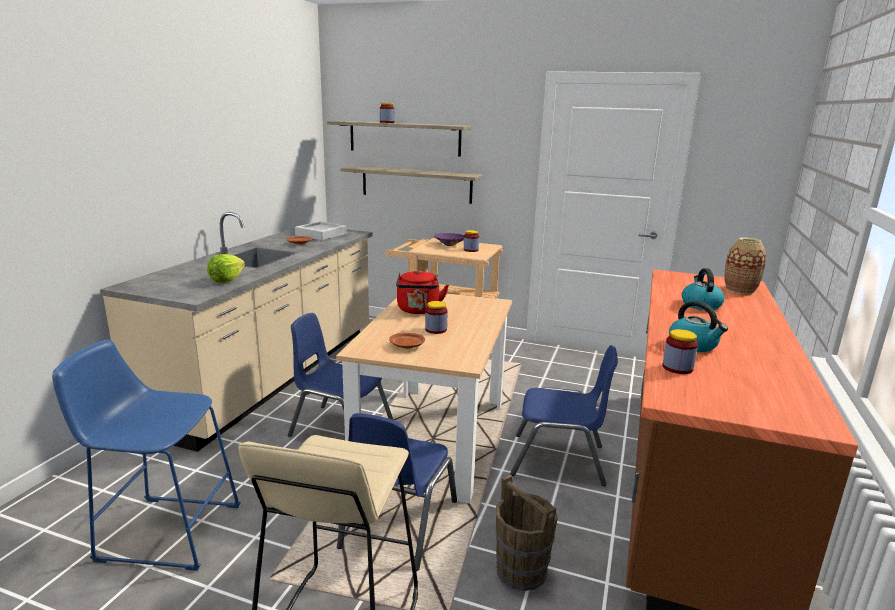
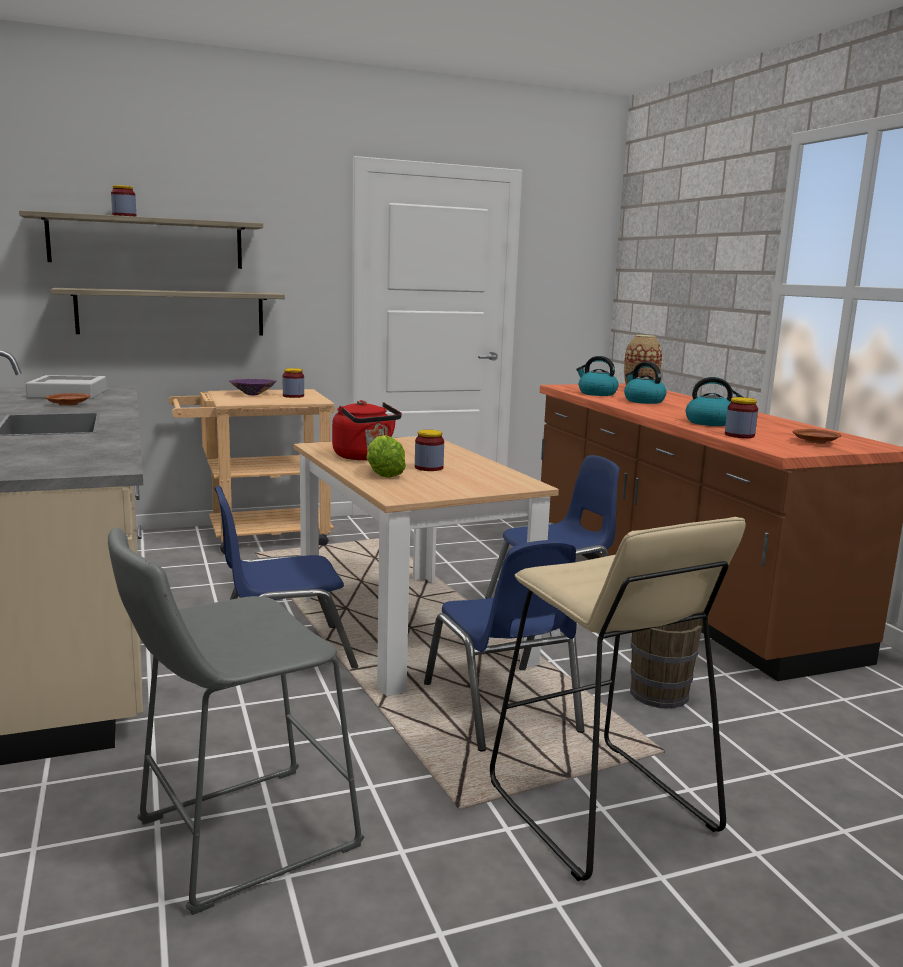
camera: 40 degrees left, 5 degrees down
blue stool [52,340,241,571] -> grey stool [108,528,364,915]
lettuce [207,254,245,283] -> lettuce moved to [367,435,406,478]
brown plate [389,333,425,349] -> brown plate moved to [792,429,841,444]
none -> kettle [576,356,619,396]

